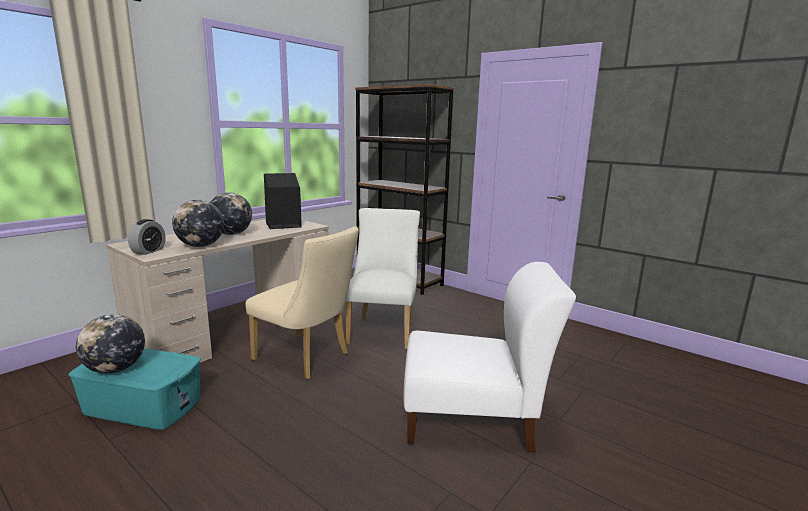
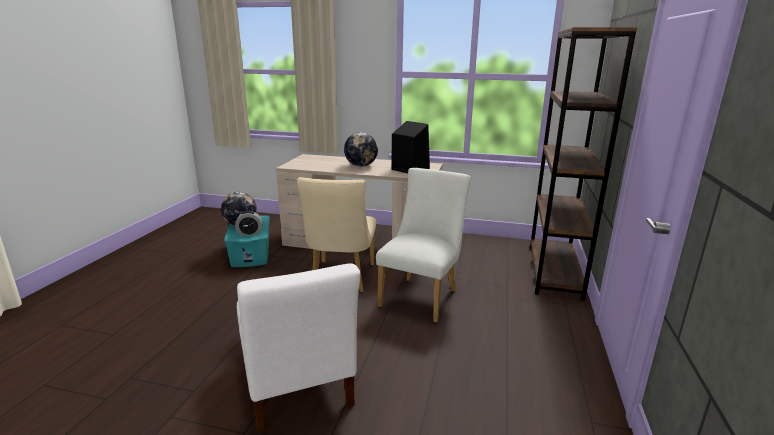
camera: 65 degrees right, 5 degrees up
alarm clock [128,219,166,255] -> alarm clock moved to [235,211,263,236]
globe [172,200,224,247] -> none
white chair [346,208,420,349] -> white chair turned 45 degrees counterclockwise [376,168,471,323]

